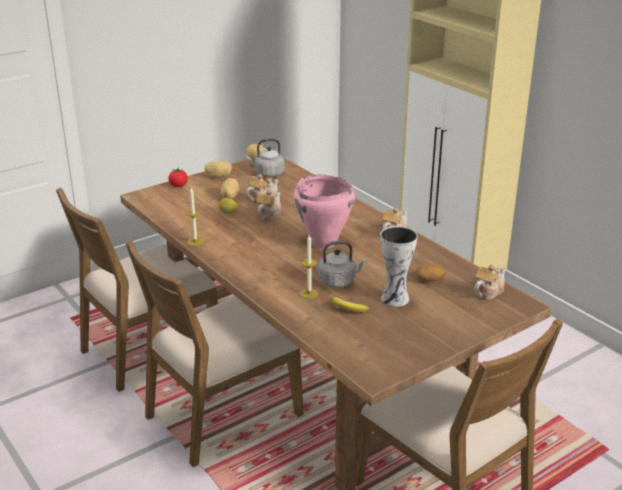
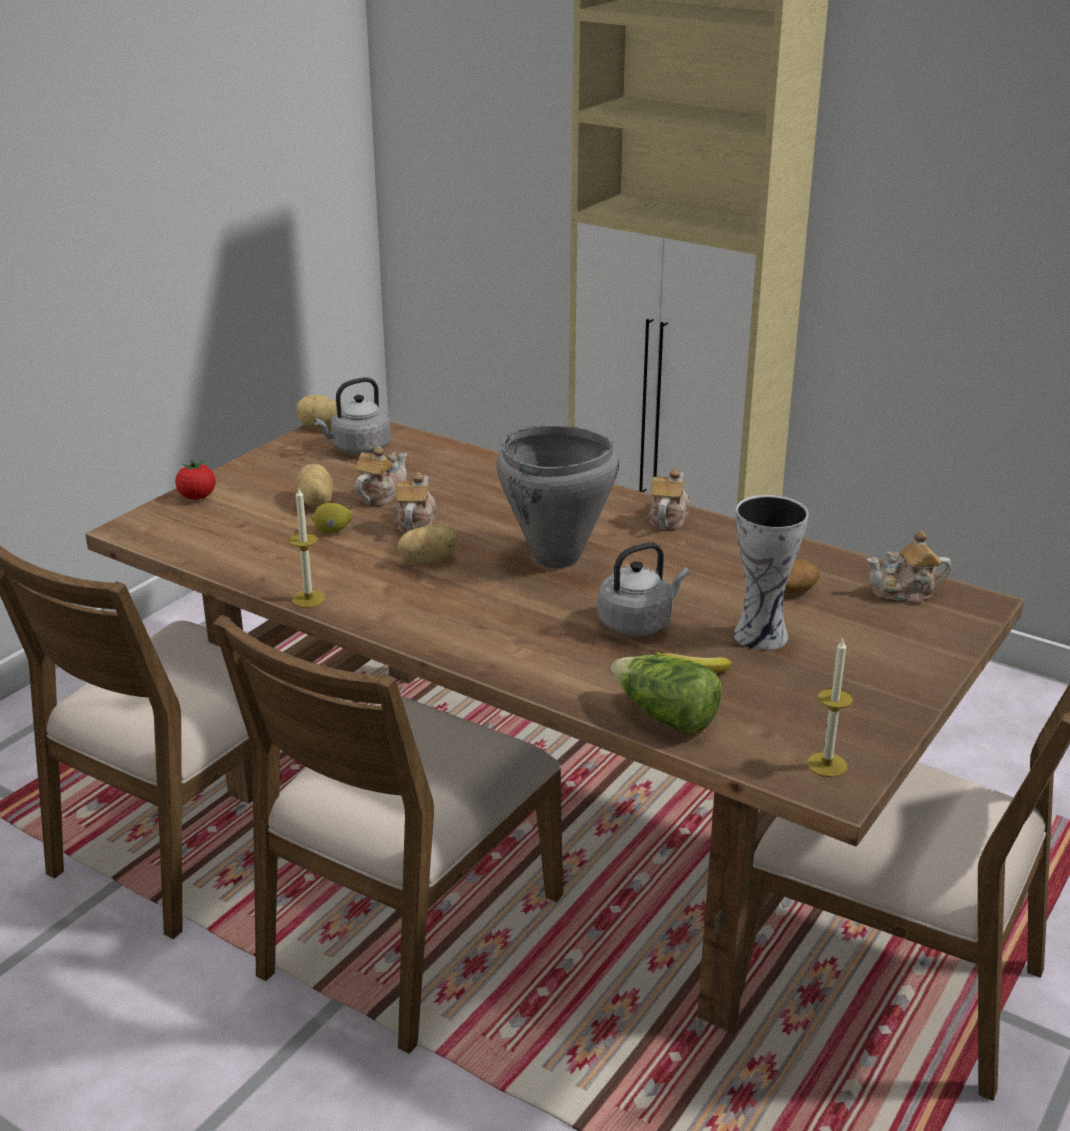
camera: 20 degrees left, 0 degrees up
potato [204,161,232,178] -> potato moved to [397,524,458,564]
pink cooking pot [294,175,355,249] -> grey cooking pot [496,425,619,568]
candle [300,235,318,299] -> candle moved to [807,638,853,777]
teapot [474,265,506,300] -> teapot turned 120 degrees counterclockwise [866,530,952,604]
none -> lettuce [611,655,722,735]

